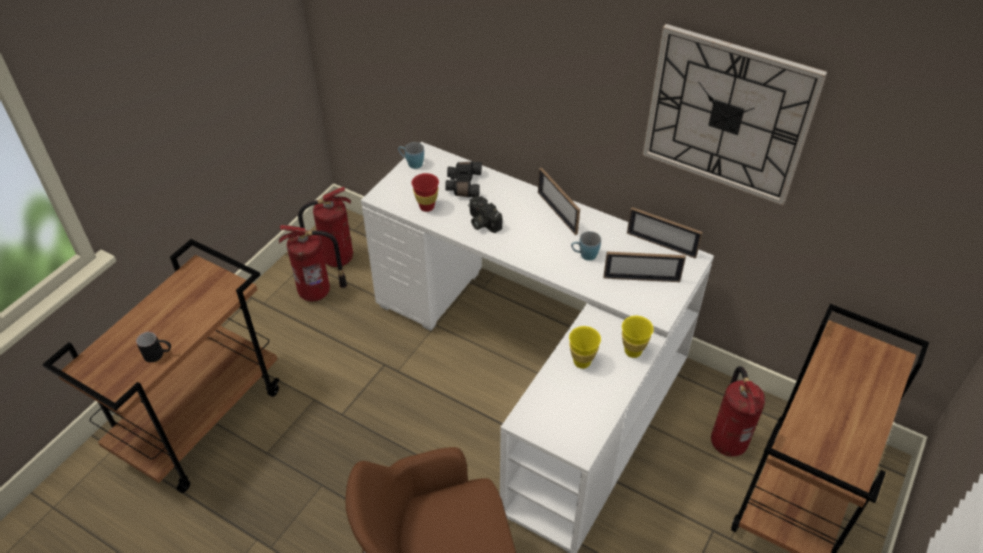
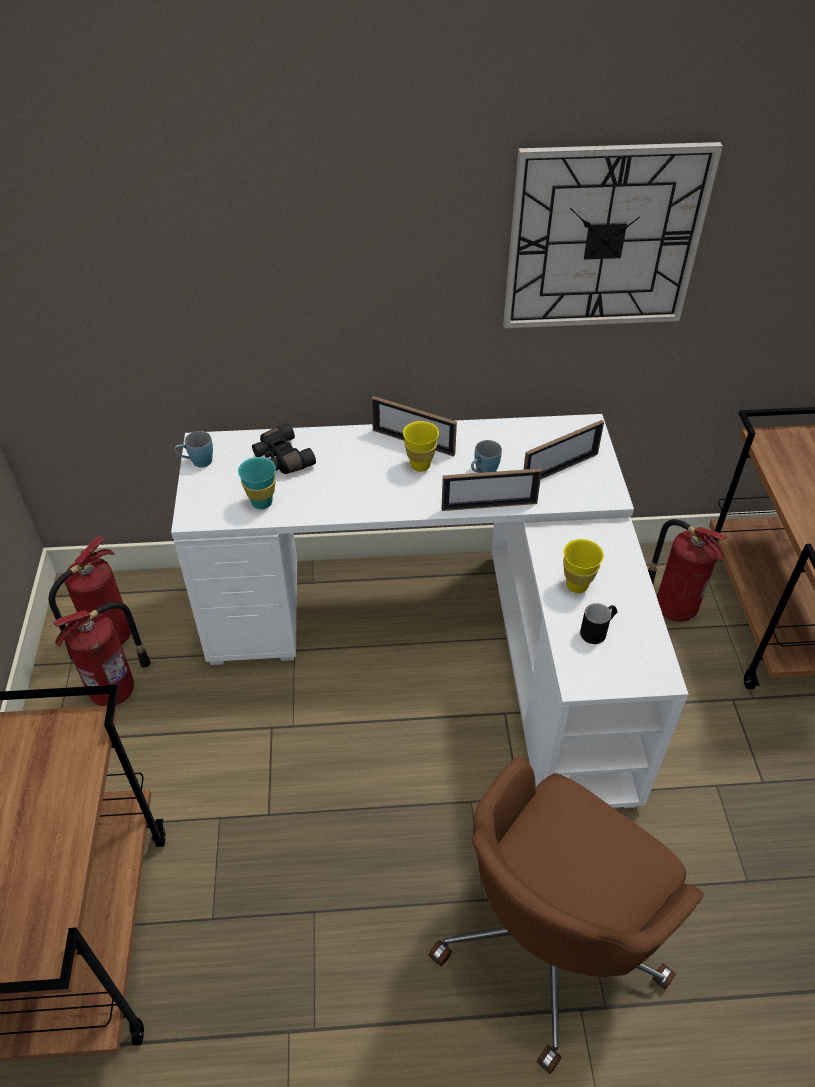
camera: 35 degrees left, 0 degrees up
black mug [136,332,171,362] -> black mug moved to [580,603,617,644]
red cup [412,173,439,212] -> turquoise cup [238,457,276,509]
camera [468,196,502,233] -> none
yellow cup [622,316,654,358] -> yellow cup moved to [403,421,439,472]
picture frame [627,207,703,259] -> picture frame moved to [442,468,542,511]

